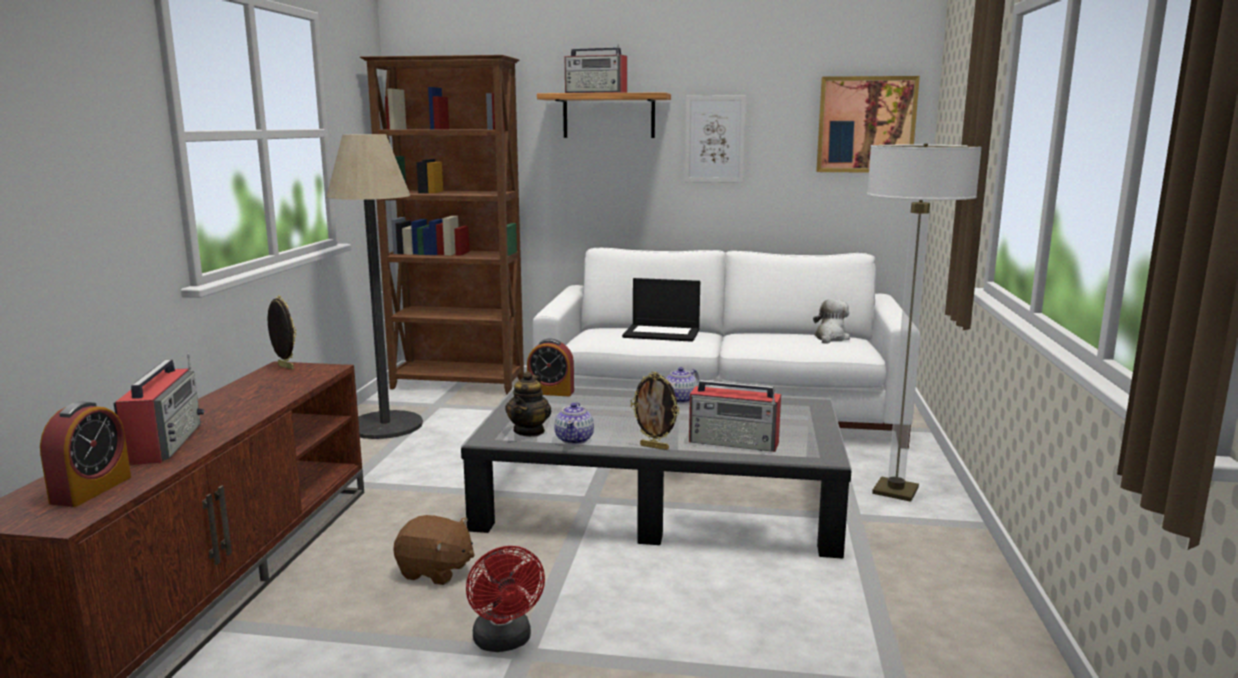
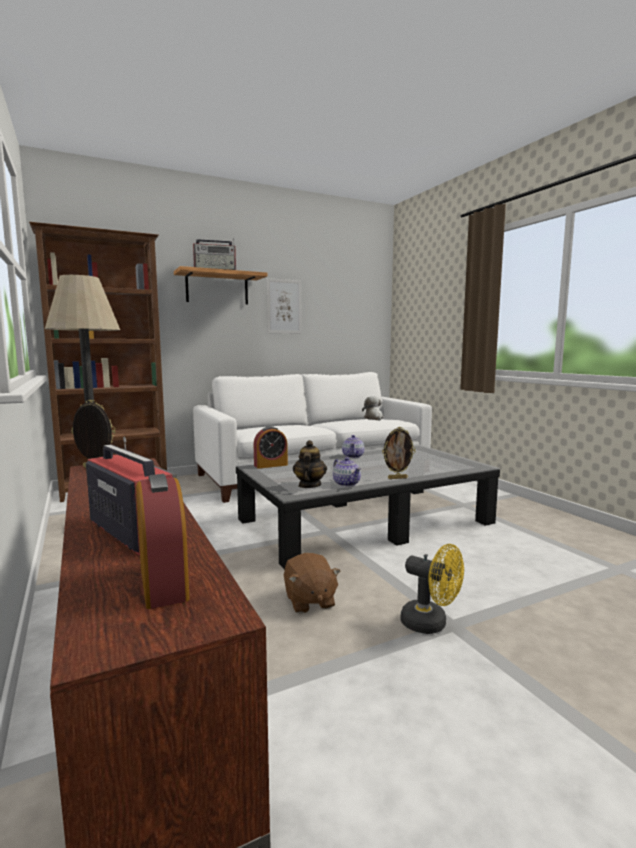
camera: 35 degrees left, 5 degrees down
brown plush toy [393,515,475,585] -> brown plush toy turned 90 degrees clockwise [284,553,340,614]
red fan [466,546,545,652] -> yellow fan [401,544,464,634]
teapot [505,371,552,437] -> teapot turned 150 degrees counterclockwise [293,440,327,488]
laptop [622,278,700,342] -> none
radio [689,380,781,452] -> none
picture [816,76,920,173] -> none
floor lamp [867,144,982,502] -> none

